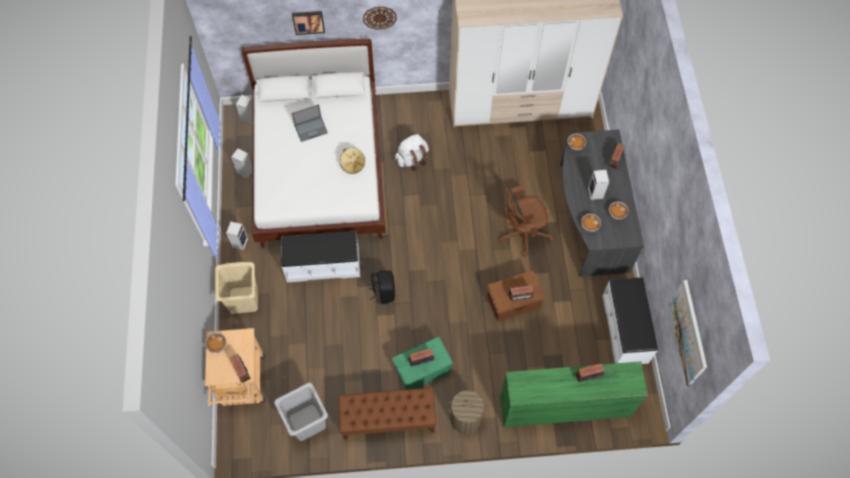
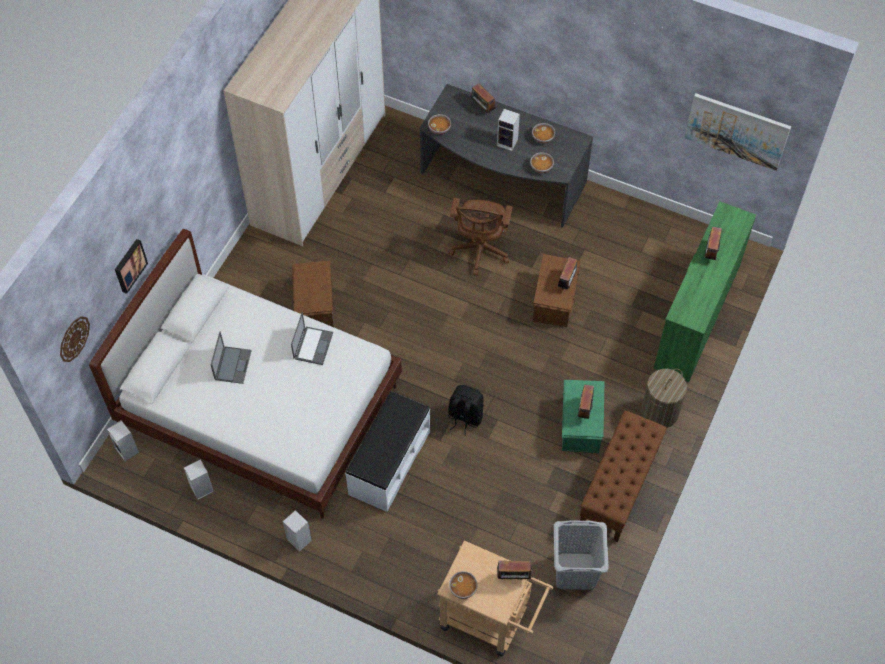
camera: 60 degrees left, 5 degrees down
beige laundry basket [215,262,258,314] -> none
beige hat [340,148,365,174] -> laptop [291,312,333,365]
wall clock [363,7,397,30] -> wall clock moved to [60,316,90,362]
white backpack [395,134,429,171] -> brown storage box [292,260,334,327]
white bench [602,277,658,364] -> none

